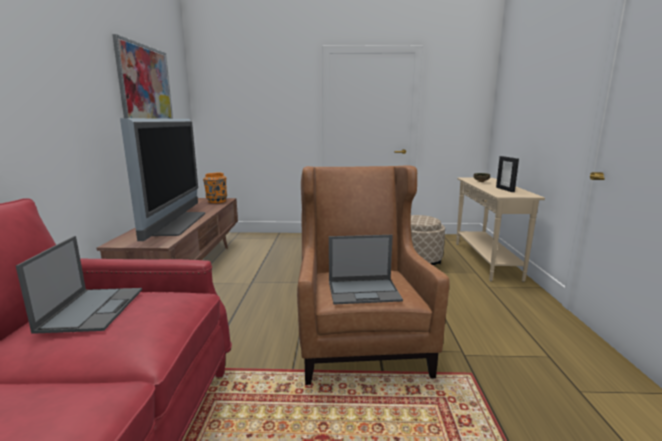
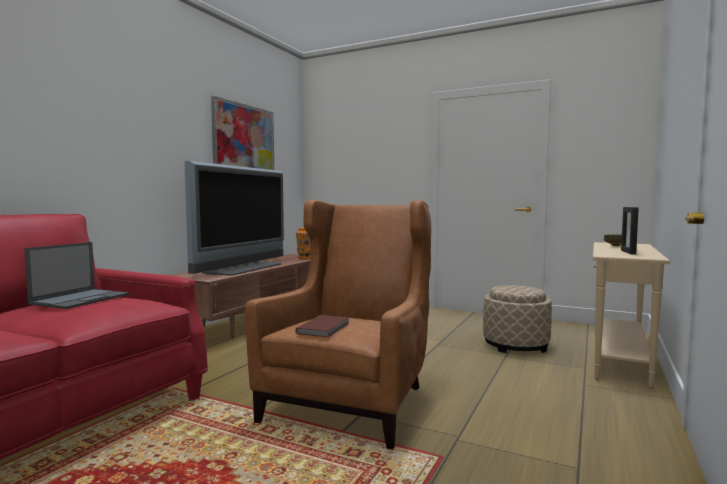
camera: 25 degrees right, 10 degrees down
laptop [329,235,403,304] -> brown book [295,315,349,338]

